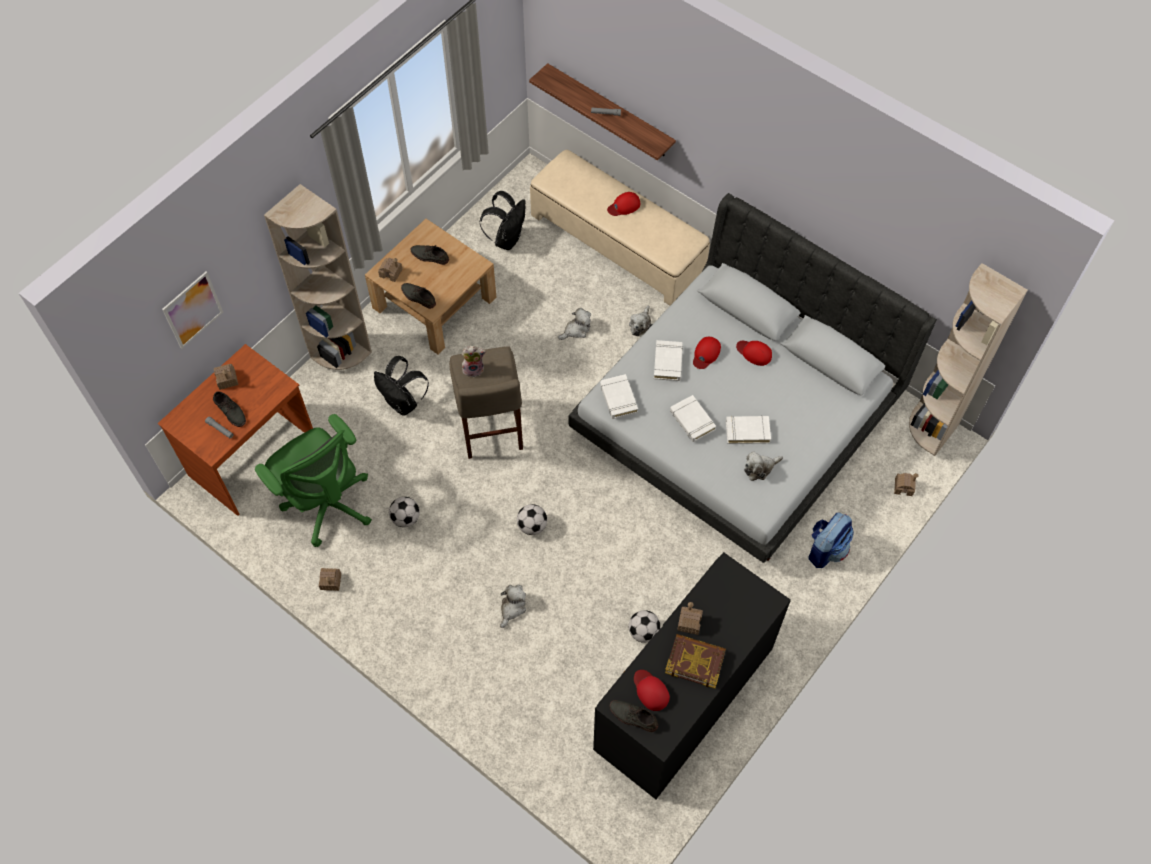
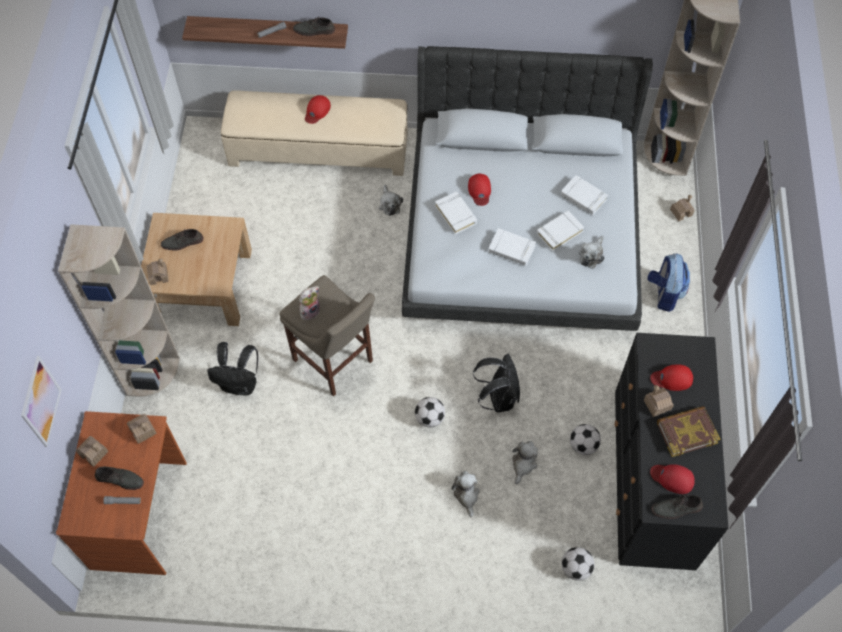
camera: 35 degrees left, 0 degrees up
green office chair [255,414,372,547] -> none
toy house [319,568,341,591] -> toy house moved to [127,414,157,444]
football [389,497,420,527] -> football moved to [562,547,594,581]
grey shoe [401,283,436,309] -> grey shoe moved to [293,17,335,36]
black backpack [480,191,525,250] -> black backpack moved to [473,354,520,412]
plush toy [558,308,591,340] -> plush toy moved to [512,441,538,484]
white book [600,374,638,419] -> white book moved to [561,175,608,215]
red cap [736,341,772,366] -> red cap moved to [650,364,693,391]

